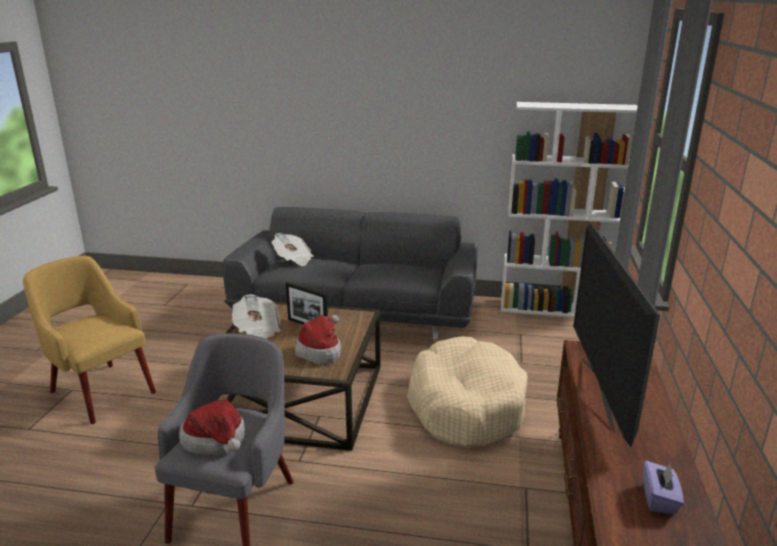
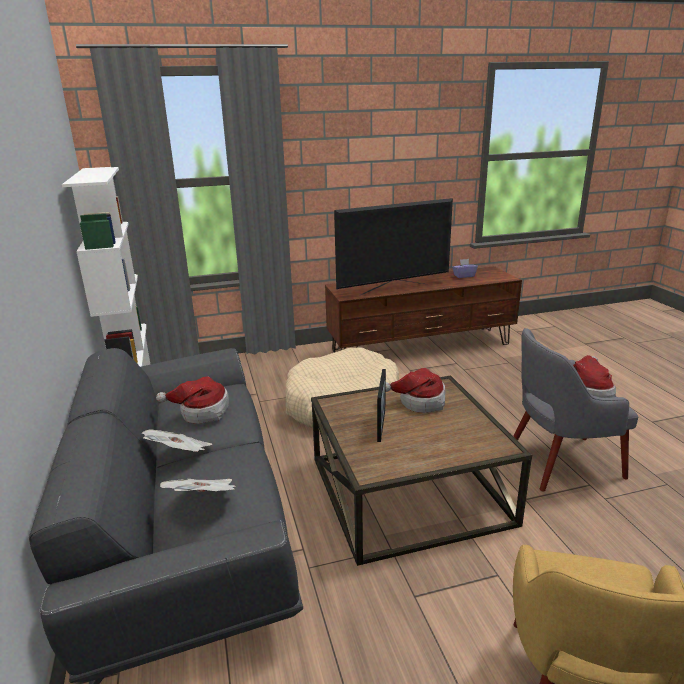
camera: 115 degrees left, 0 degrees up
newspaper [232,294,281,339] -> newspaper moved to [141,429,212,452]
none -> hat [156,376,229,424]

